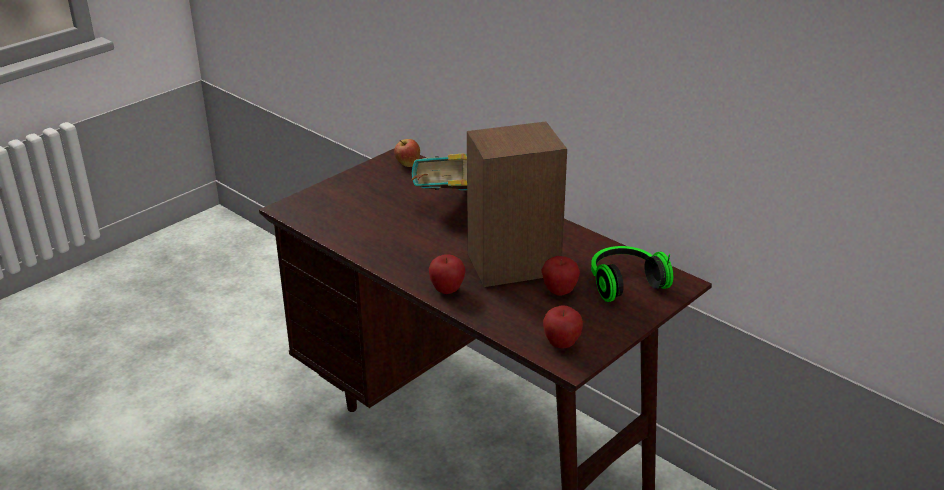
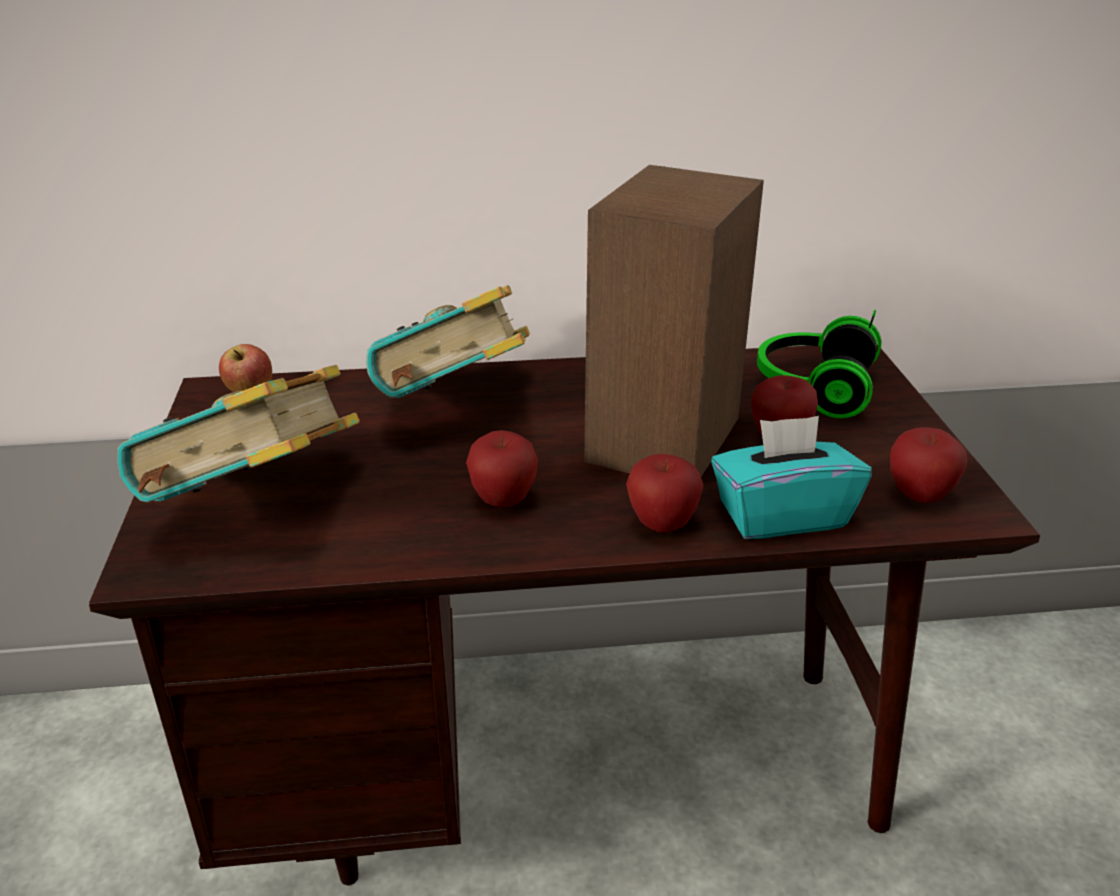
camera: 50 degrees left, 0 degrees up
none -> book [117,365,360,502]
none -> apple [466,430,538,507]
none -> turquoise tissue box [711,416,872,539]

